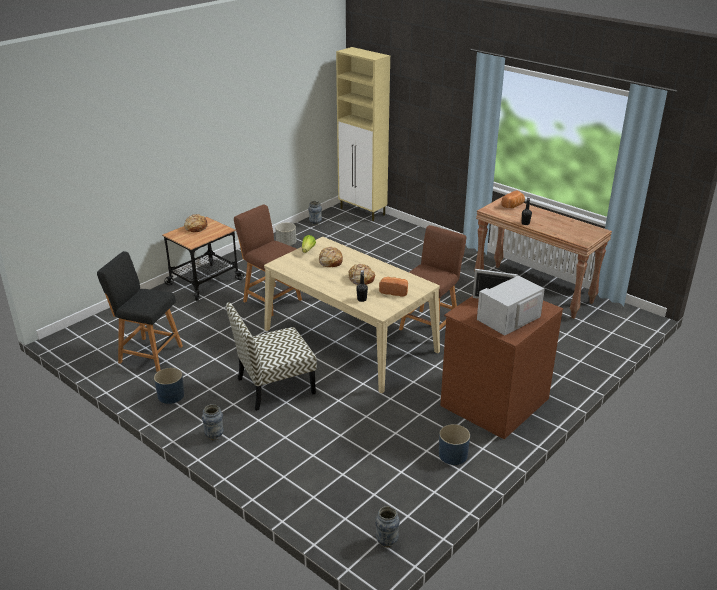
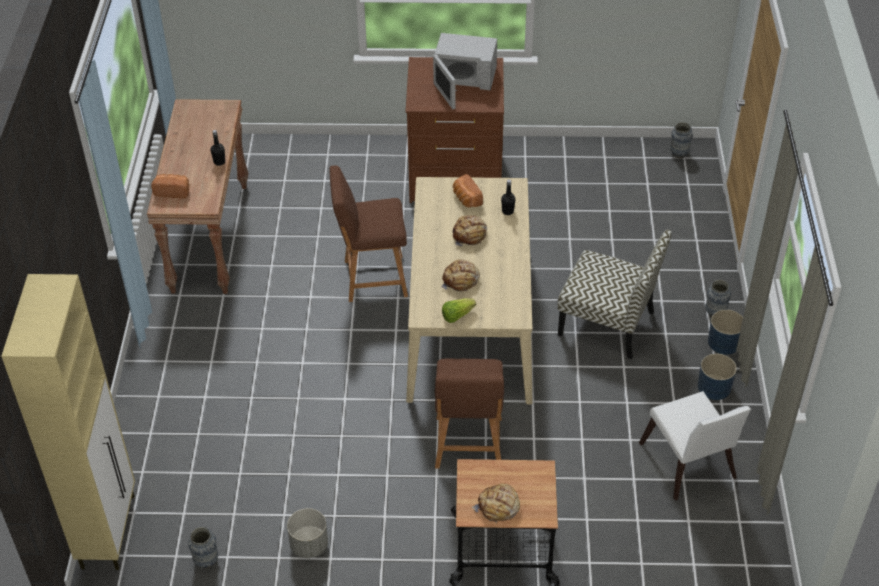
camera: 130 degrees left, 15 degrees up
black stool [97,251,183,372] -> white chair [639,391,751,501]
blue planter [439,424,470,465] -> blue planter moved to [708,310,743,355]

